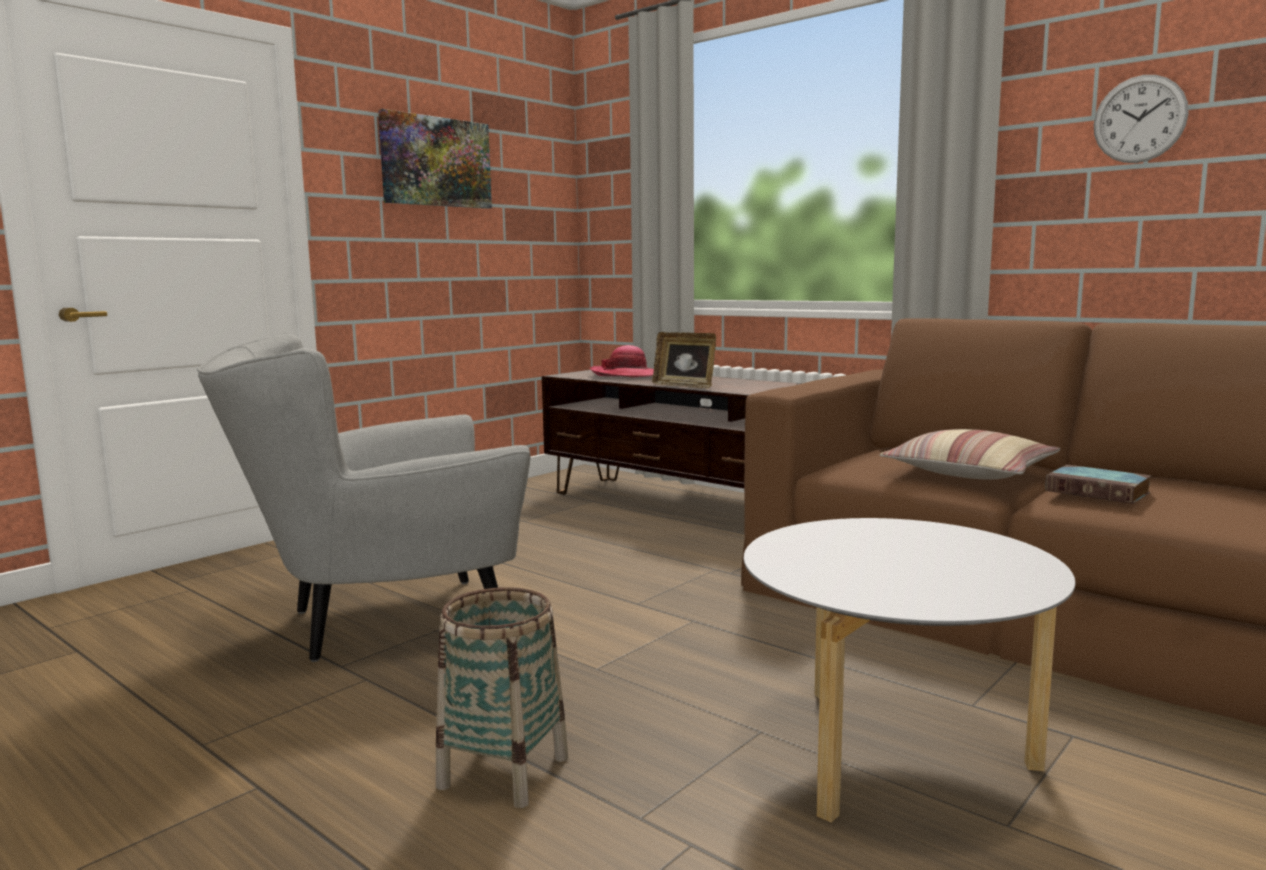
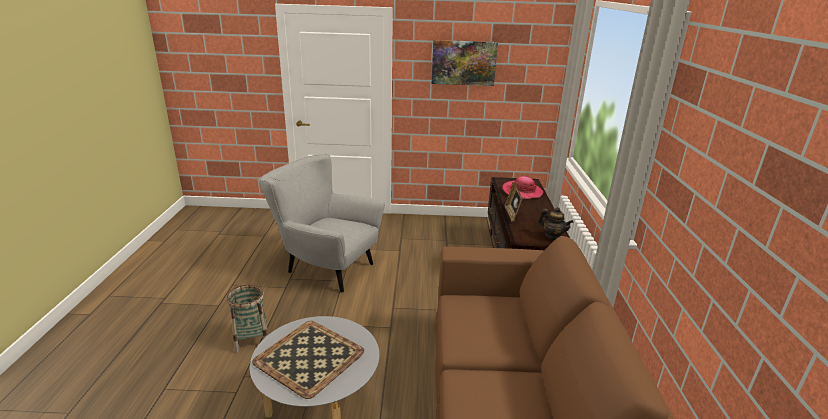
camera: 50 degrees right, 15 degrees up
pillow [880,429,1061,480] -> none
book [1045,465,1151,504] -> none
wall clock [1094,75,1189,163] -> none
none -> tray [252,321,364,399]
none -> teapot [538,207,573,240]

